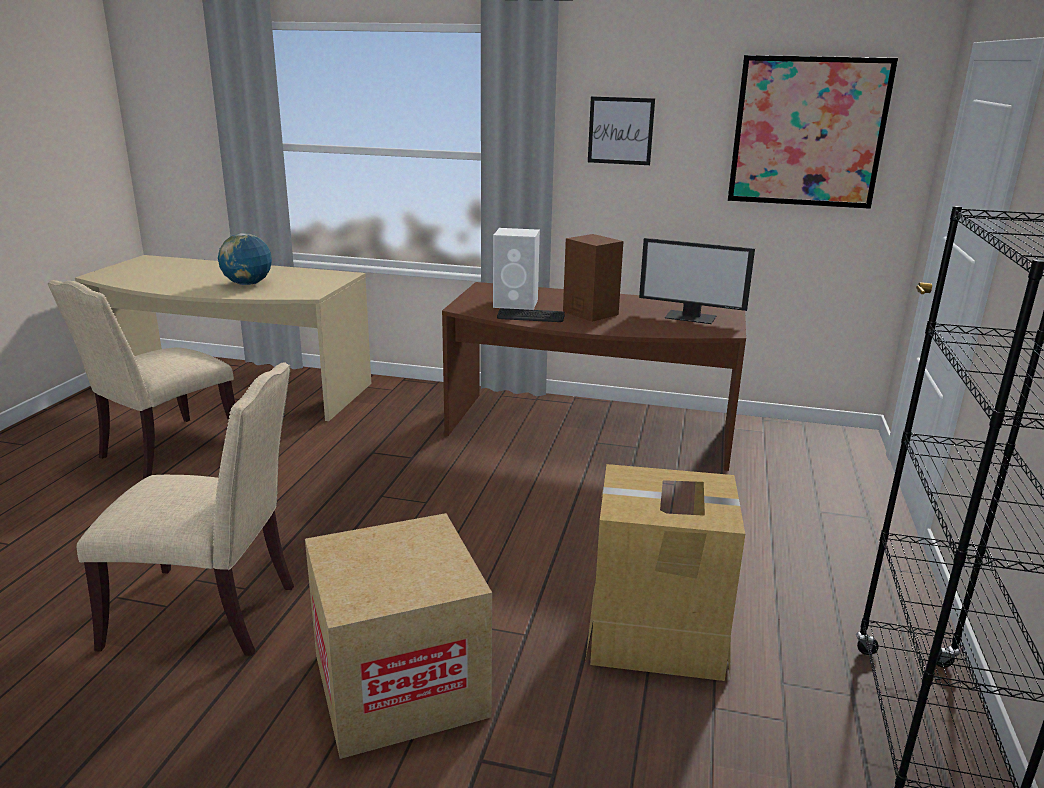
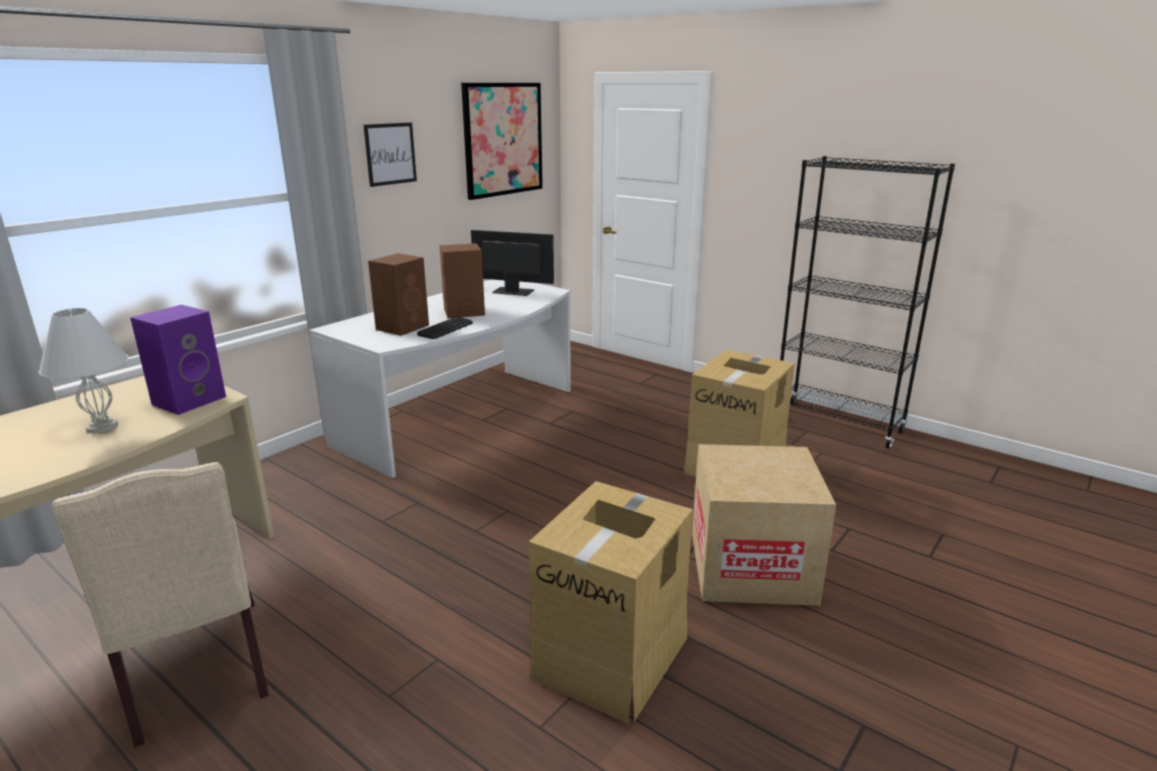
camera: 65 degrees left, 0 degrees up
beige chair [77,363,294,656] -> cardboard box [529,481,693,724]
globe [218,233,272,285] -> white table lamp [39,308,129,433]
brown desk [442,282,746,471] -> white desk [309,279,571,478]
white speaker [493,228,540,310] -> brown speaker [368,253,429,336]
monitor [639,238,755,324] -> monitor turned 120 degrees counterclockwise [471,230,554,296]
none -> purple speaker [130,305,226,415]

